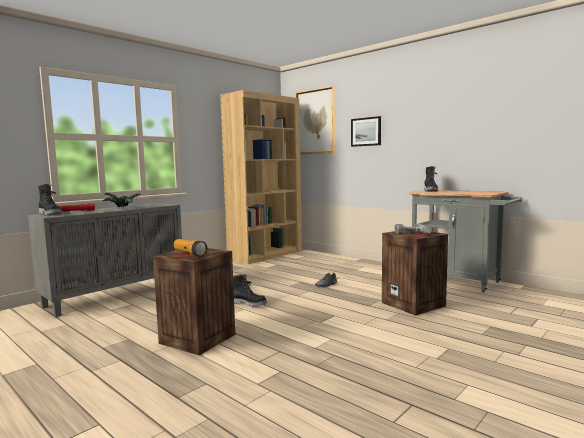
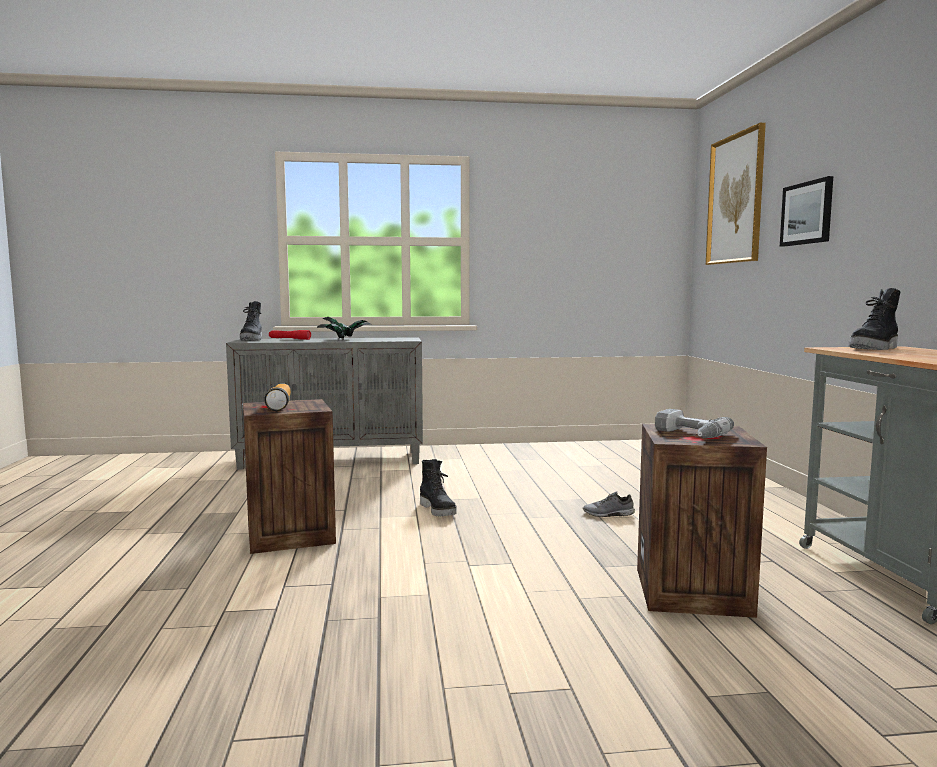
camera: 40 degrees right, 0 degrees up
brown bookcase [220,90,302,264] -> none

